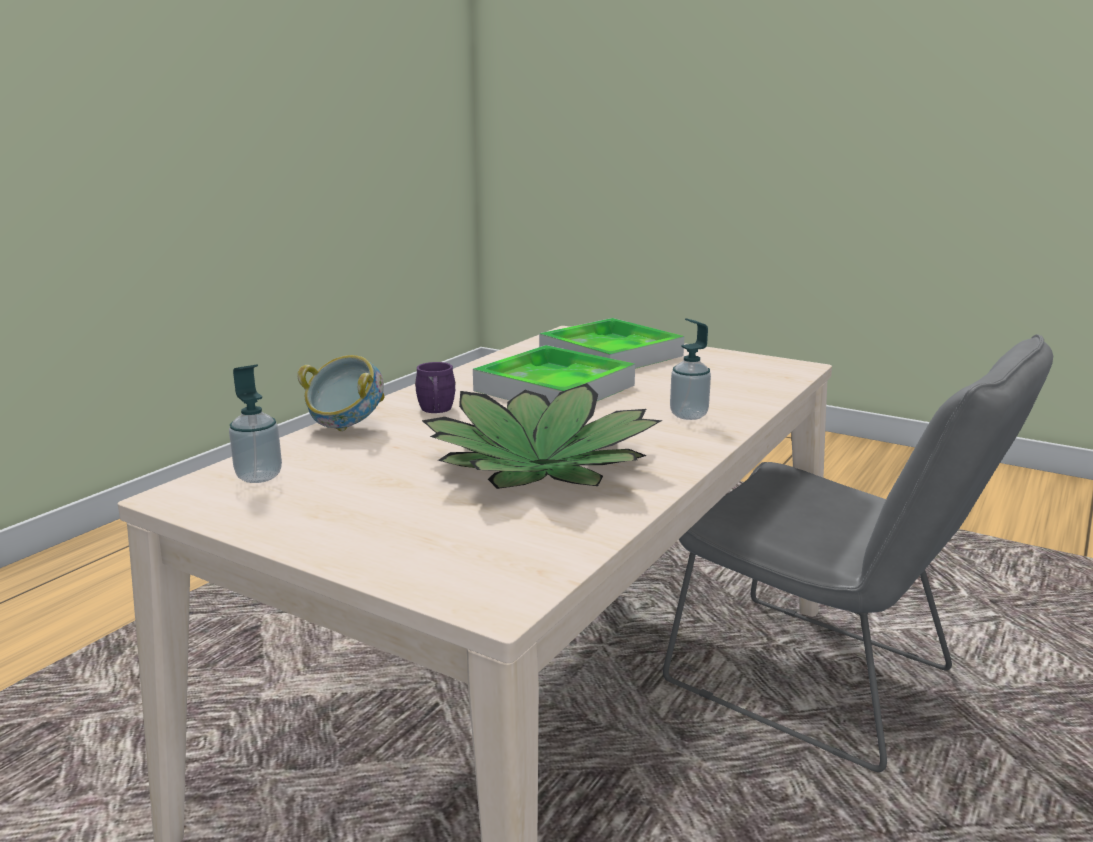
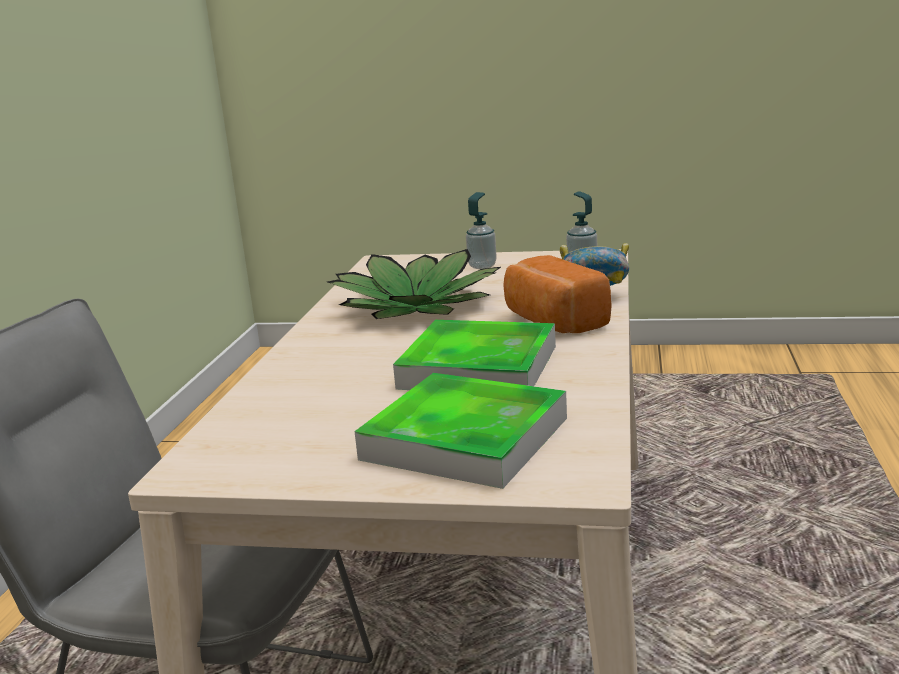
camera: 160 degrees right, 0 degrees up
purple mug [415,362,456,413] -> bread [503,255,612,333]
soap dispenser [670,318,711,420] -> soap dispenser moved to [466,192,497,269]

